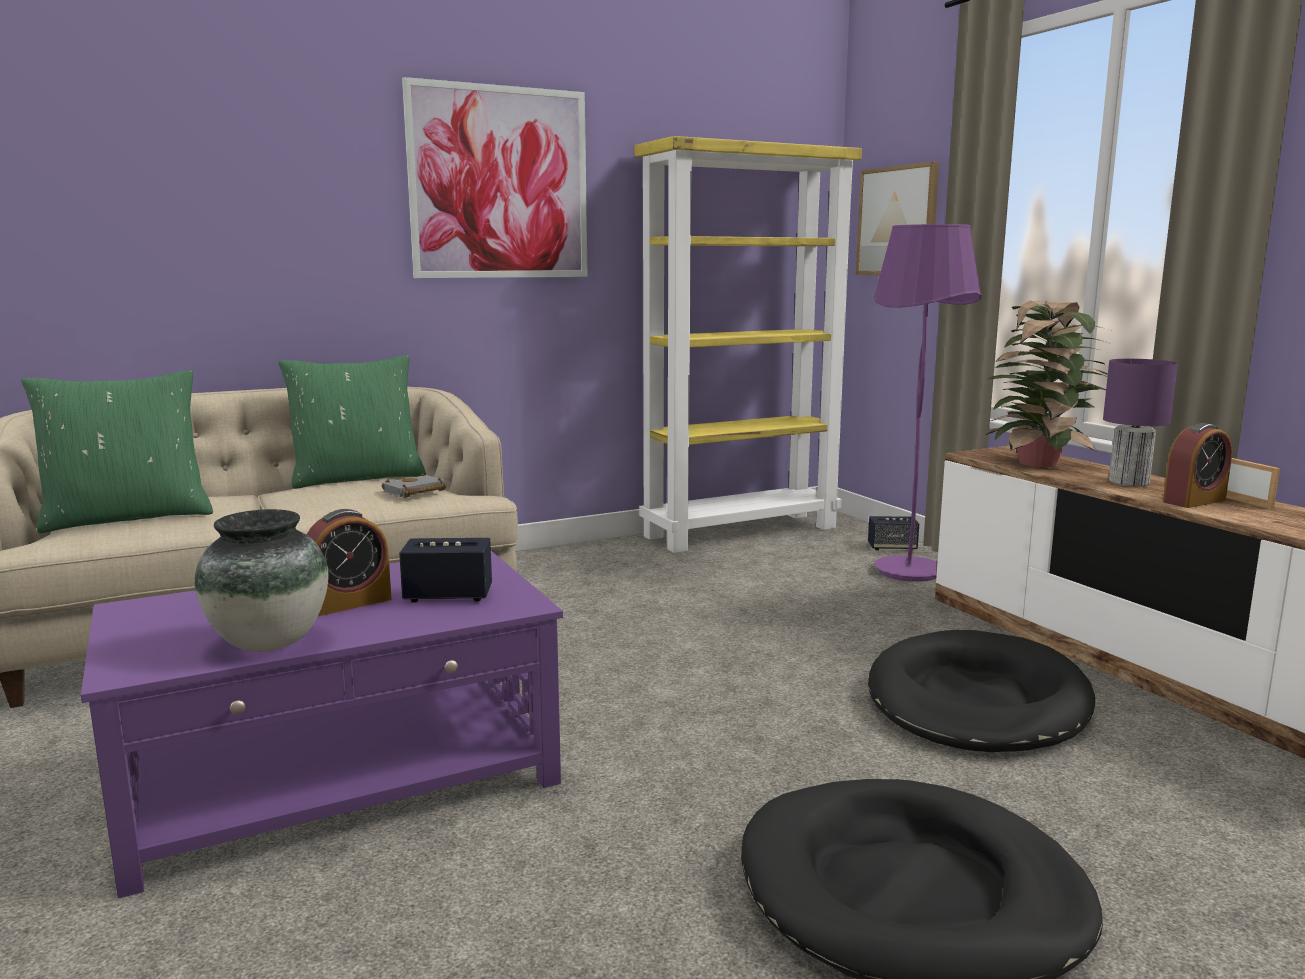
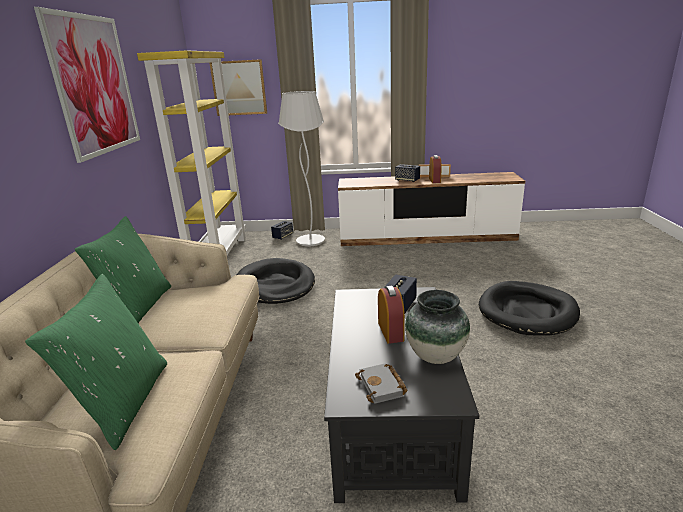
camera: 60 degrees left, 10 degrees up
purple coffee table [81,551,563,898] -> black coffee table [324,287,479,503]
grey book [382,473,447,498] -> grey book moved to [355,364,408,404]
black dog bed [868,630,1095,752] -> black dog bed moved to [237,258,315,304]
purple floor lamp [873,224,981,582] -> white floor lamp [278,91,325,247]
potted plant [986,301,1111,467] -> none
purple table lamp [1103,359,1178,487] -> speaker [395,164,420,182]

